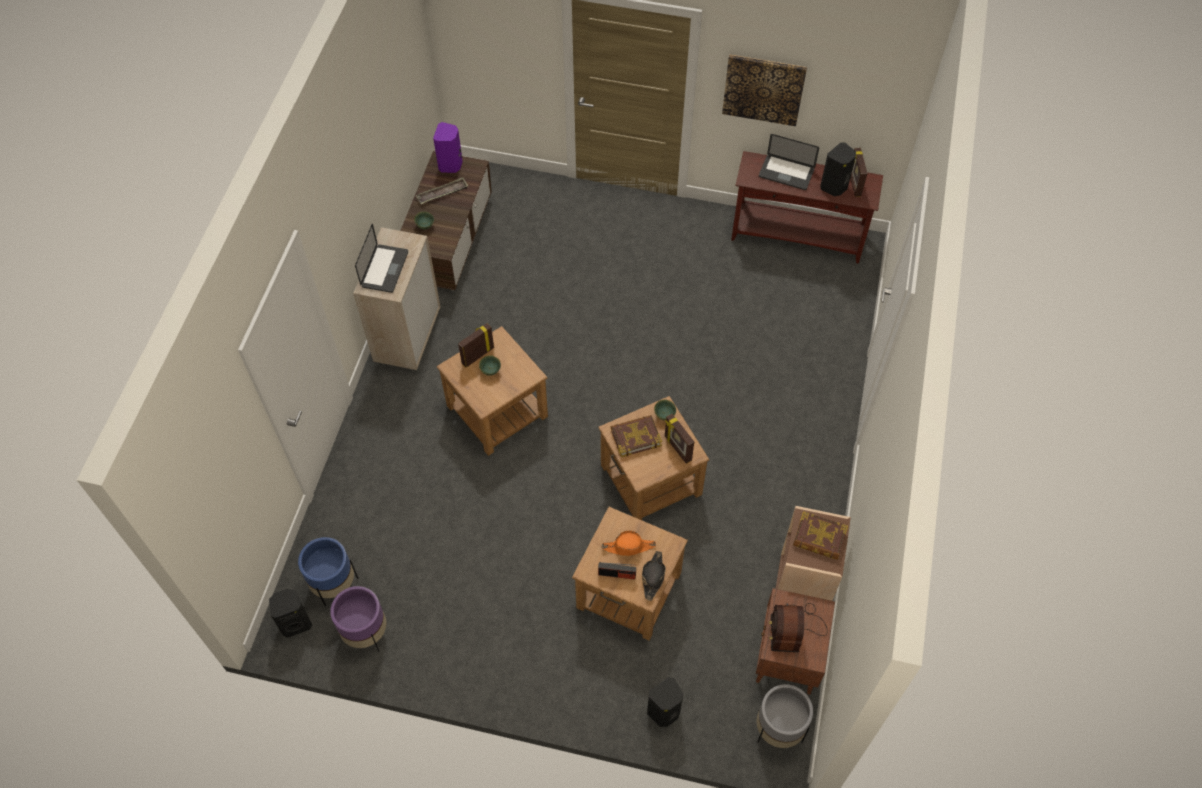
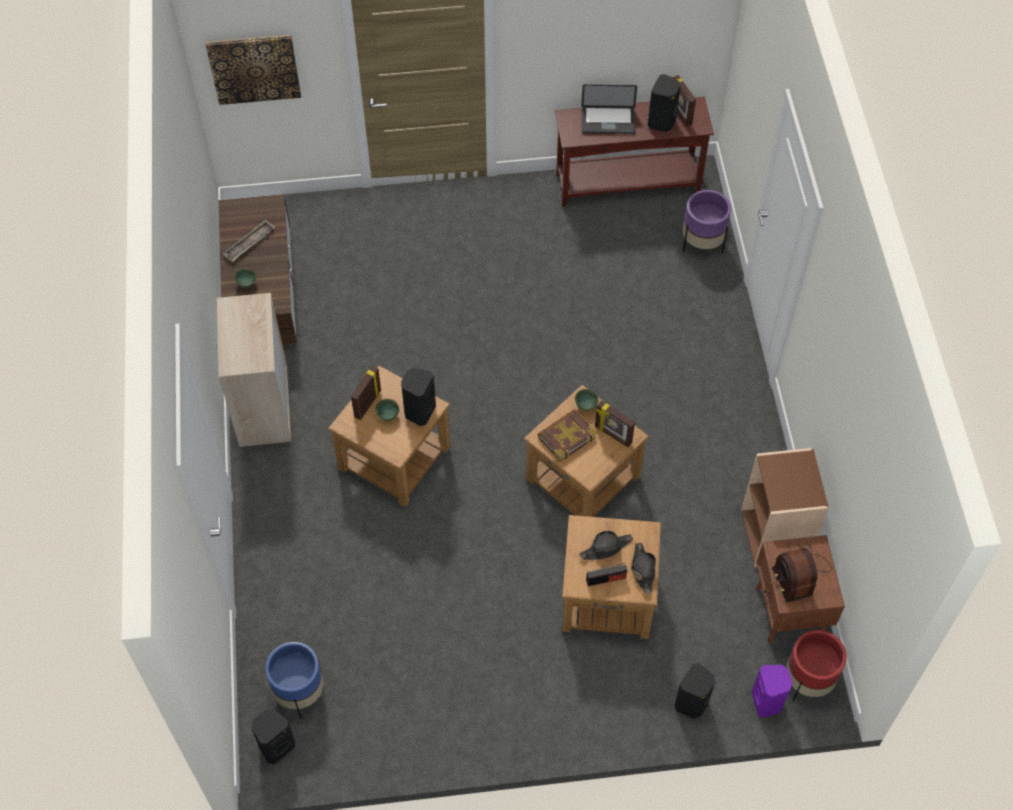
camera: 20 degrees left, 0 degrees up
purple planter [330,586,386,652] -> purple planter moved to [683,190,731,254]
laptop [355,224,408,293] -> none
purple speaker [433,122,463,173] -> purple speaker moved to [752,665,793,718]
orange hat [602,531,656,556] -> black hat [580,531,633,560]
picture [722,54,807,126] -> picture moved to [206,35,301,105]
grey planter [757,684,813,748] -> red planter [786,630,847,701]
book [793,511,848,560] -> none
none -> black speaker [401,368,436,426]

